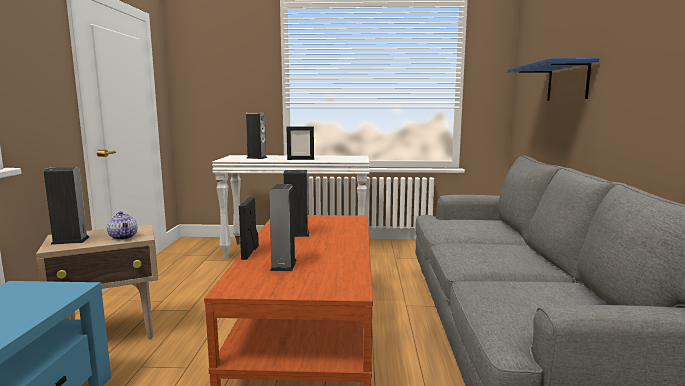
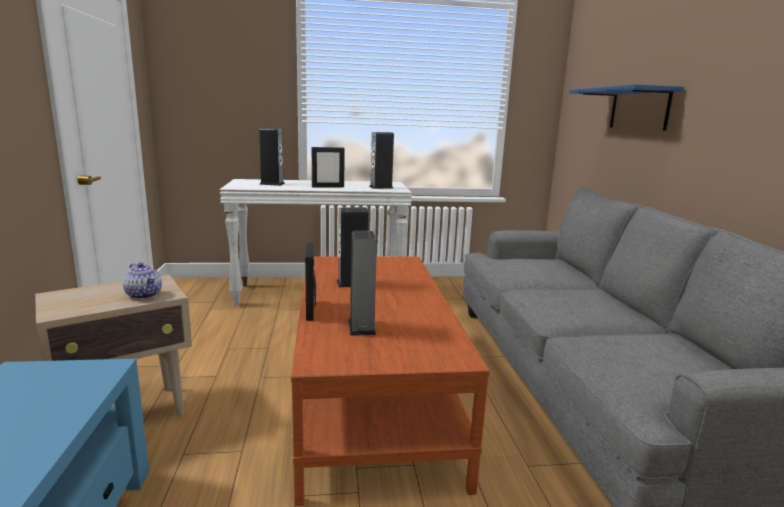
camera: 10 degrees left, 5 degrees up
speaker [44,167,89,245] -> speaker moved to [369,132,394,189]

